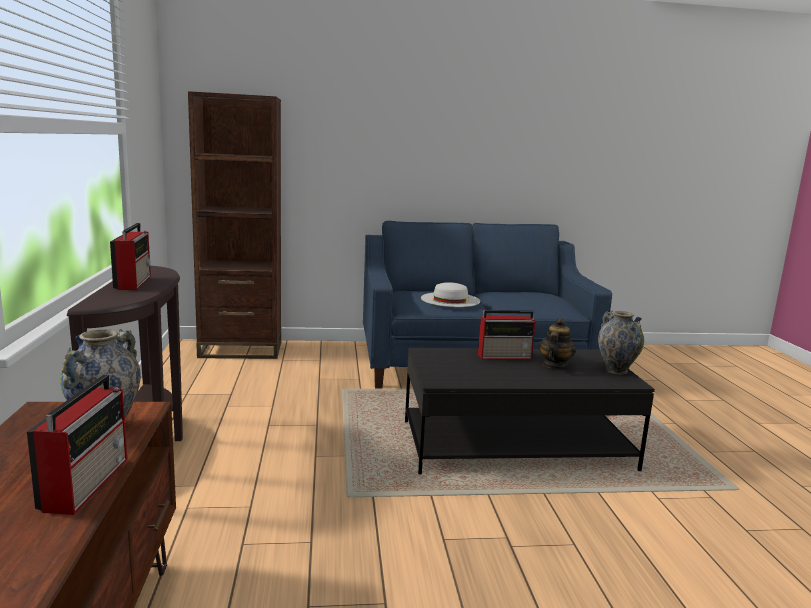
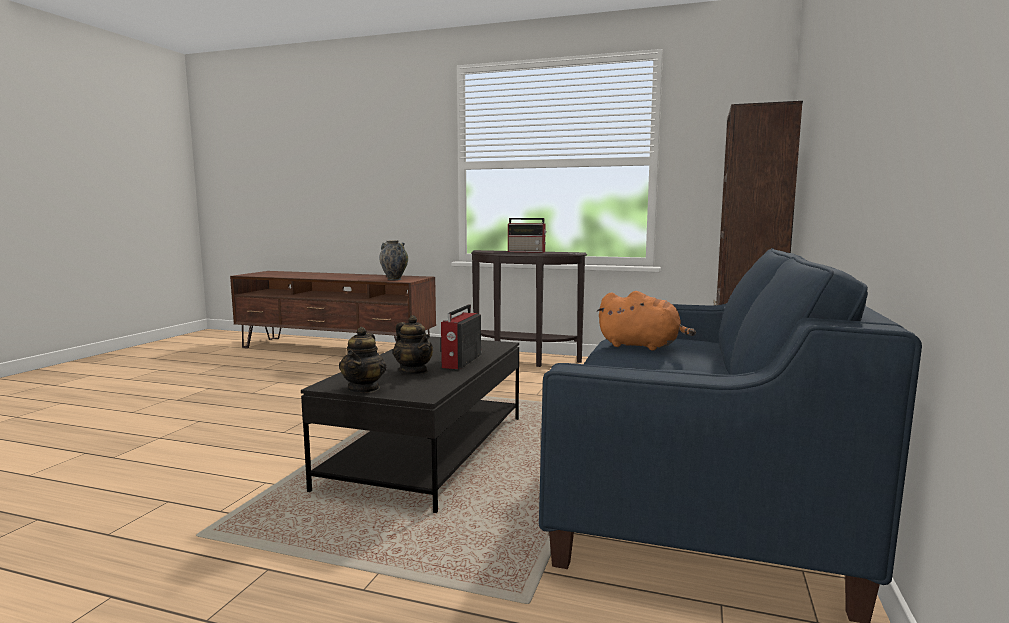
camera: 115 degrees right, 5 degrees down
radio [27,374,127,515] -> none
white hat [421,282,480,307] -> orange plush toy [597,291,696,351]
vase [598,311,644,375] -> teapot [339,327,386,393]

